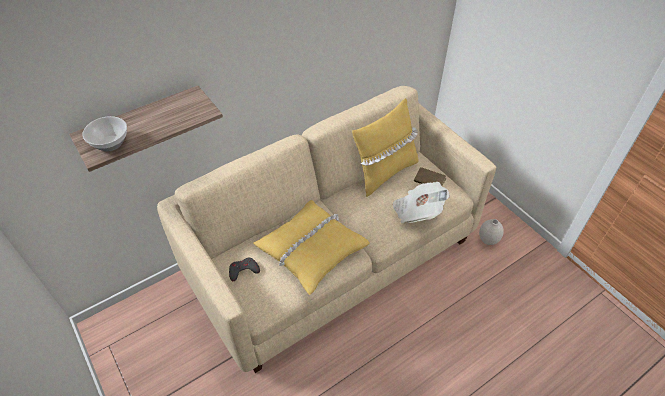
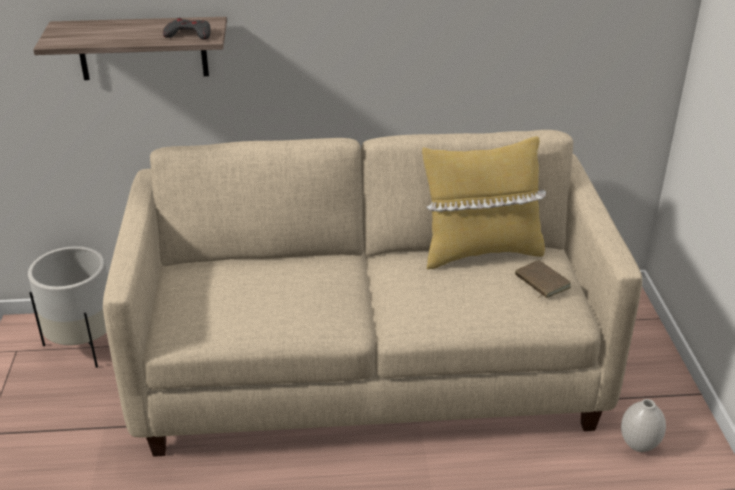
camera: 30 degrees right, 15 degrees down
bowl [83,116,127,151] -> none
grey game controller [229,258,260,281] -> grey game controller moved to [163,18,211,40]
yellow pillow [253,200,370,295] -> none
newspaper [392,182,450,224] -> none
none -> white planter [28,246,108,368]

